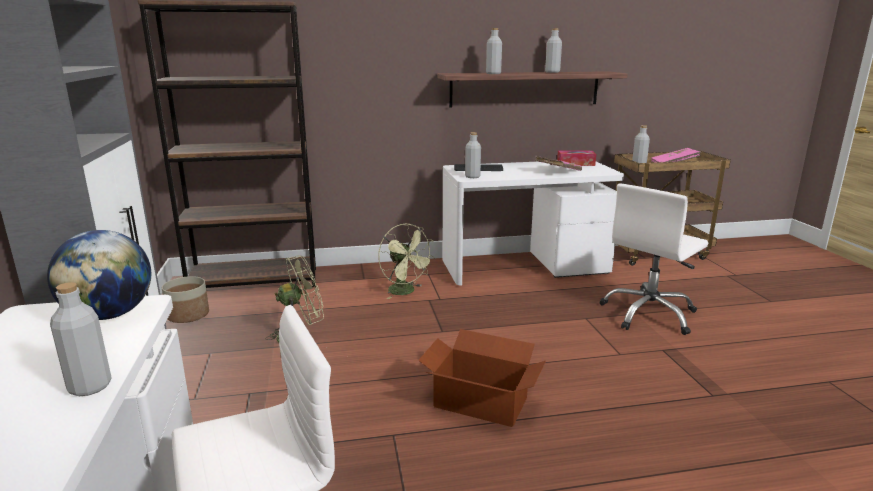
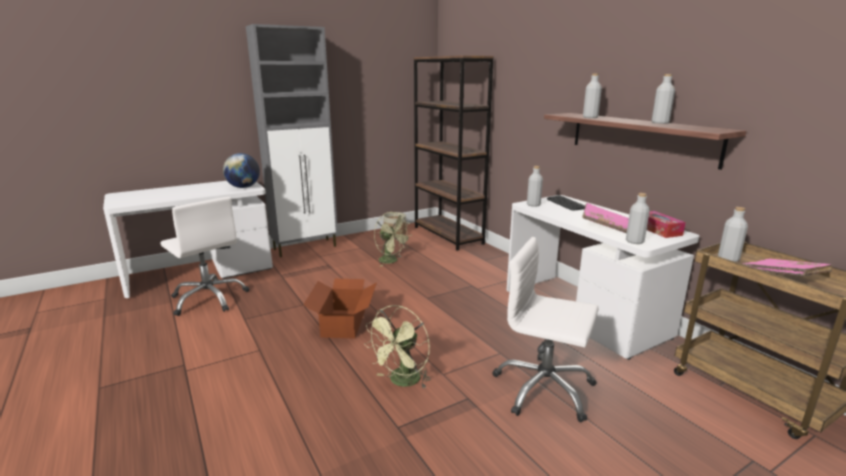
camera: 70 degrees right, 0 degrees up
grey bottle [50,282,112,396] -> grey bottle moved to [626,193,650,244]
green fan [379,224,435,299] -> green fan moved to [364,305,431,388]

